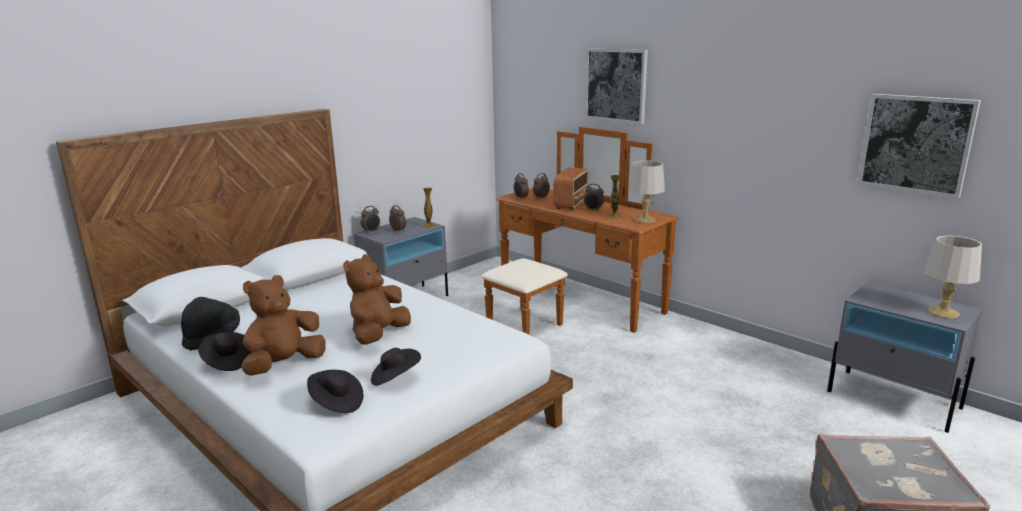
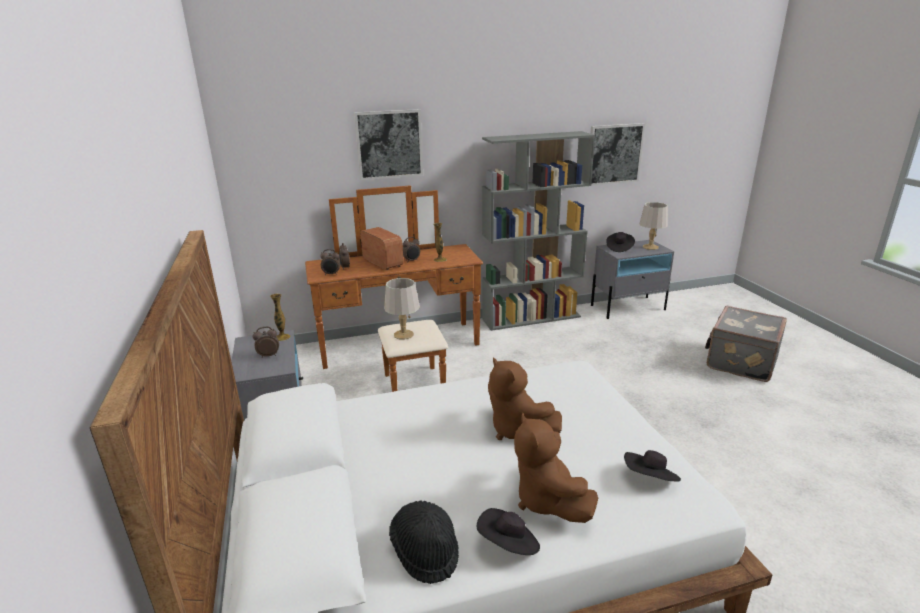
camera: 60 degrees left, 5 degrees up
alarm clock [360,206,380,233] -> none
black hat [371,348,421,386] -> black hat moved to [606,232,635,252]
grey table lamp [628,160,665,223] -> grey table lamp moved to [384,278,420,340]
none -> grey bookcase [482,131,595,331]

